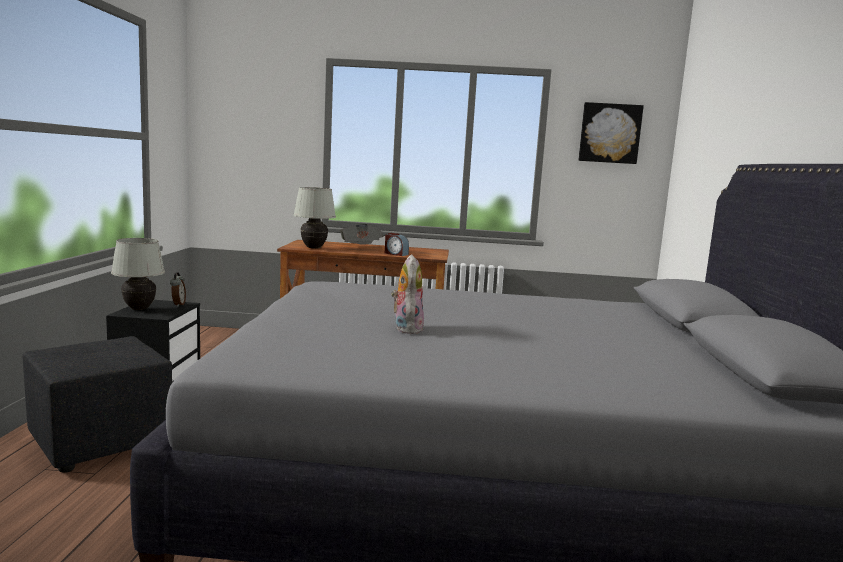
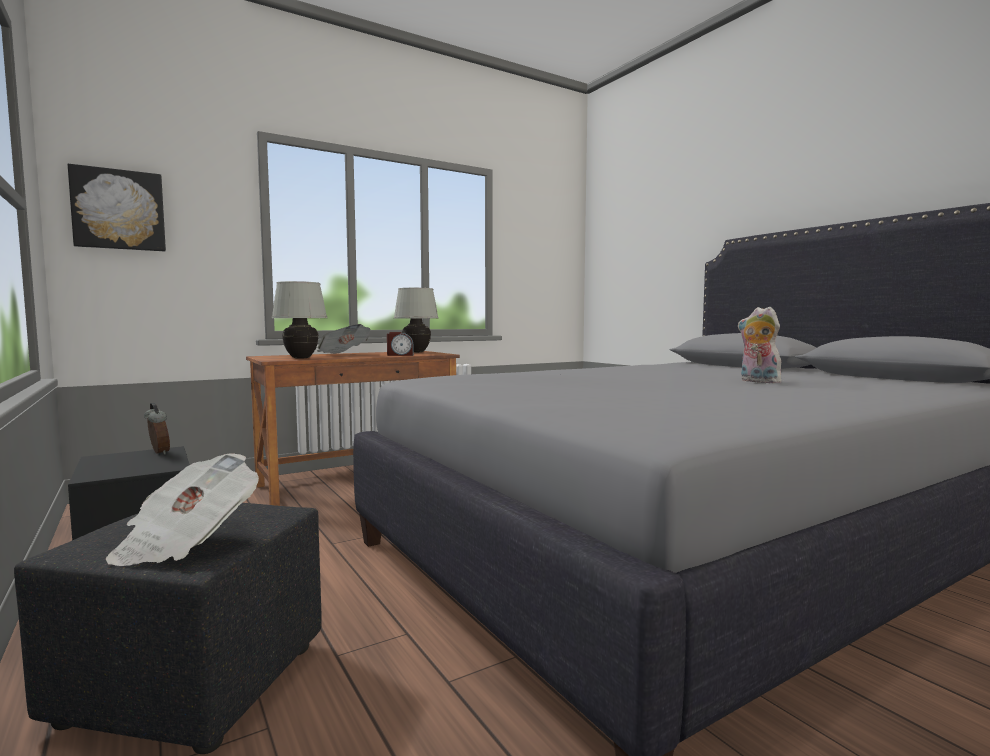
camera: 35 degrees left, 5 degrees down
white table lamp [111,238,165,310] -> white table lamp moved to [394,288,439,353]
plush toy [391,254,424,334] -> plush toy moved to [738,307,785,383]
picture [578,102,644,164] -> picture moved to [68,164,166,251]
none -> newspaper [106,453,259,566]

